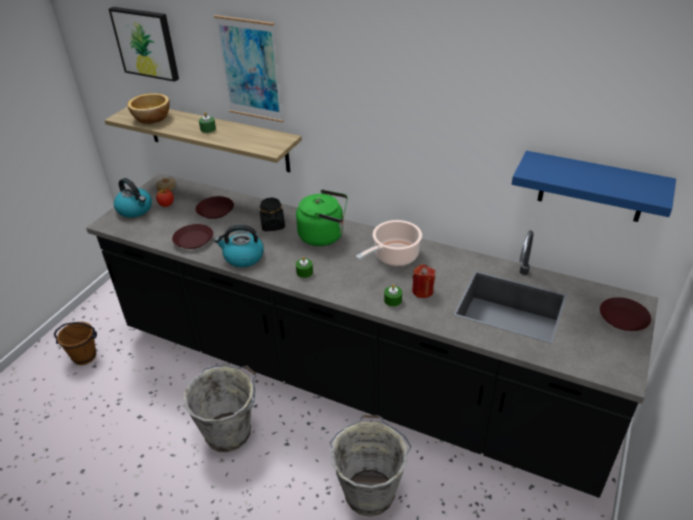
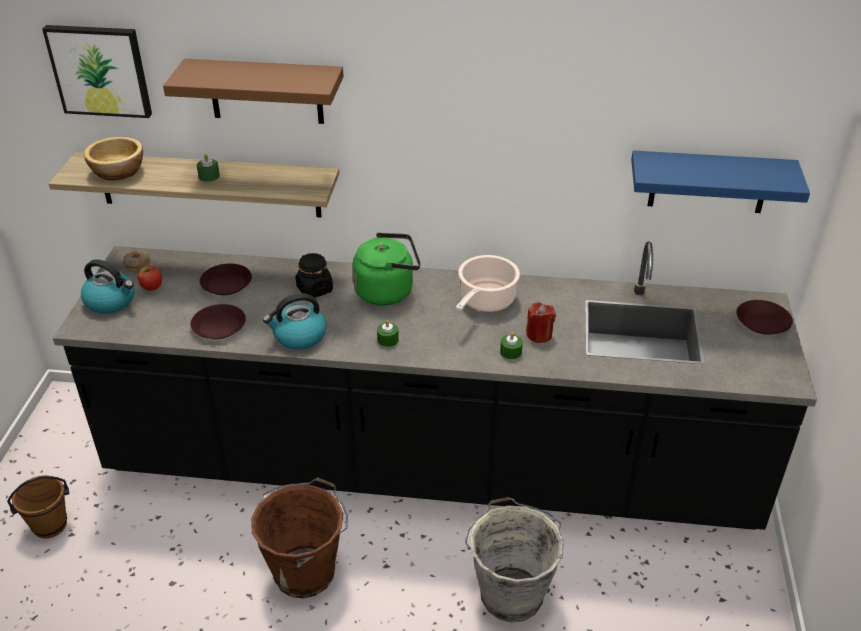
camera: 20 degrees left, 0 degrees up
grey bucket [183,365,256,452] -> brown bucket [251,477,348,599]
picture [214,15,284,123] -> brown shelf [163,59,344,124]

